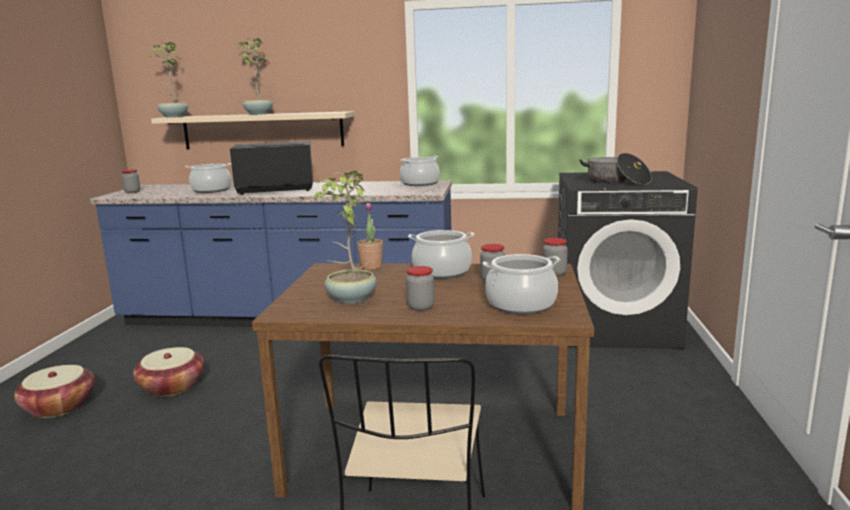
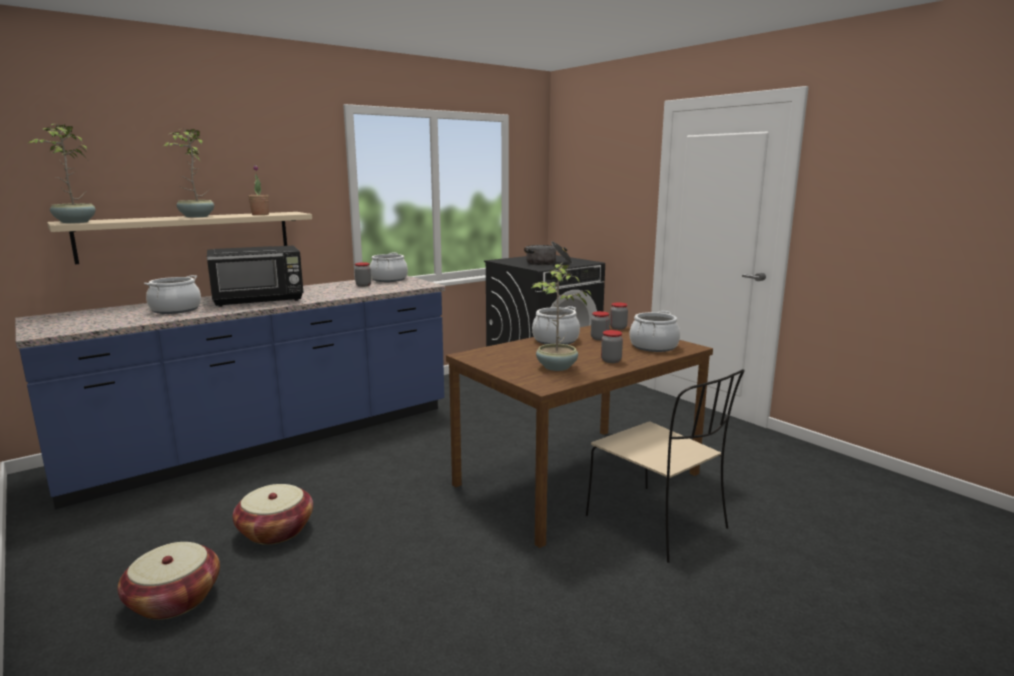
camera: 45 degrees left, 0 degrees up
jar [121,169,140,193] -> jar moved to [355,262,371,287]
black microwave [230,141,313,195] -> black microwave turned 150 degrees counterclockwise [207,245,304,307]
potted plant [357,203,383,270] -> potted plant moved to [248,165,269,215]

